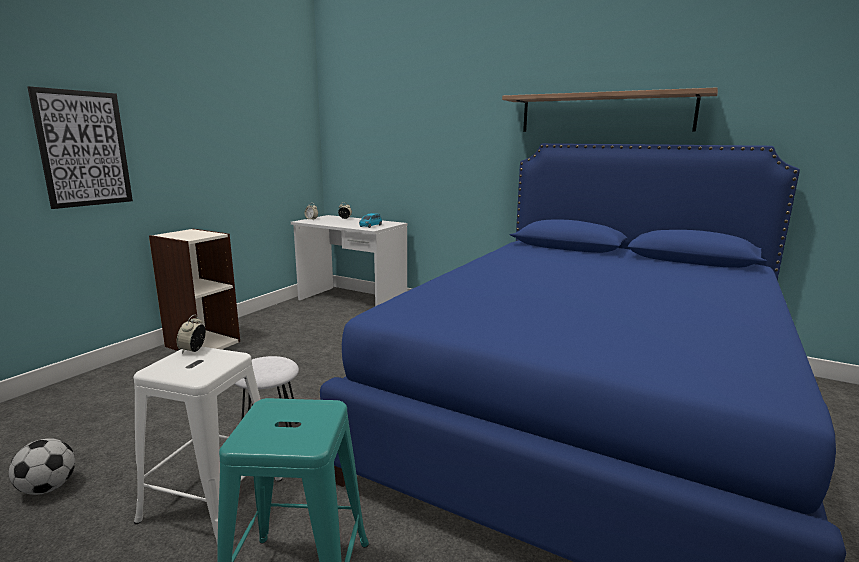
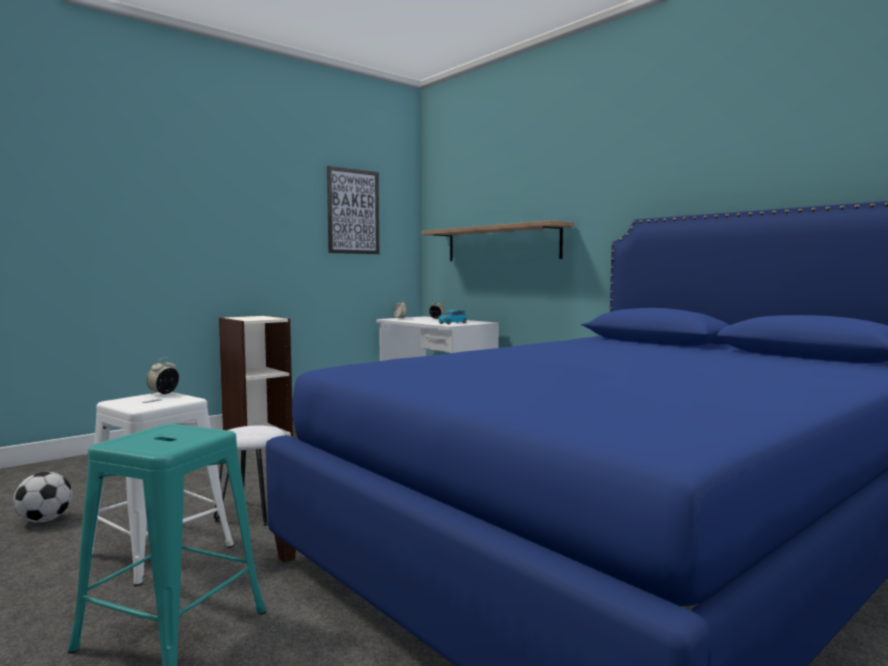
camera: 20 degrees right, 10 degrees down
picture [27,86,133,209] -> picture moved to [327,166,379,254]
shelf [502,87,718,132] -> shelf moved to [422,220,574,261]

